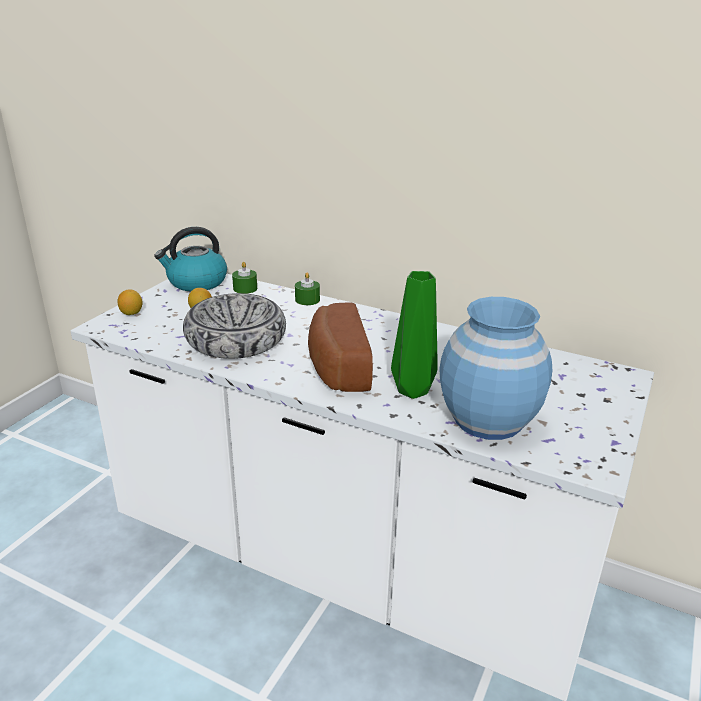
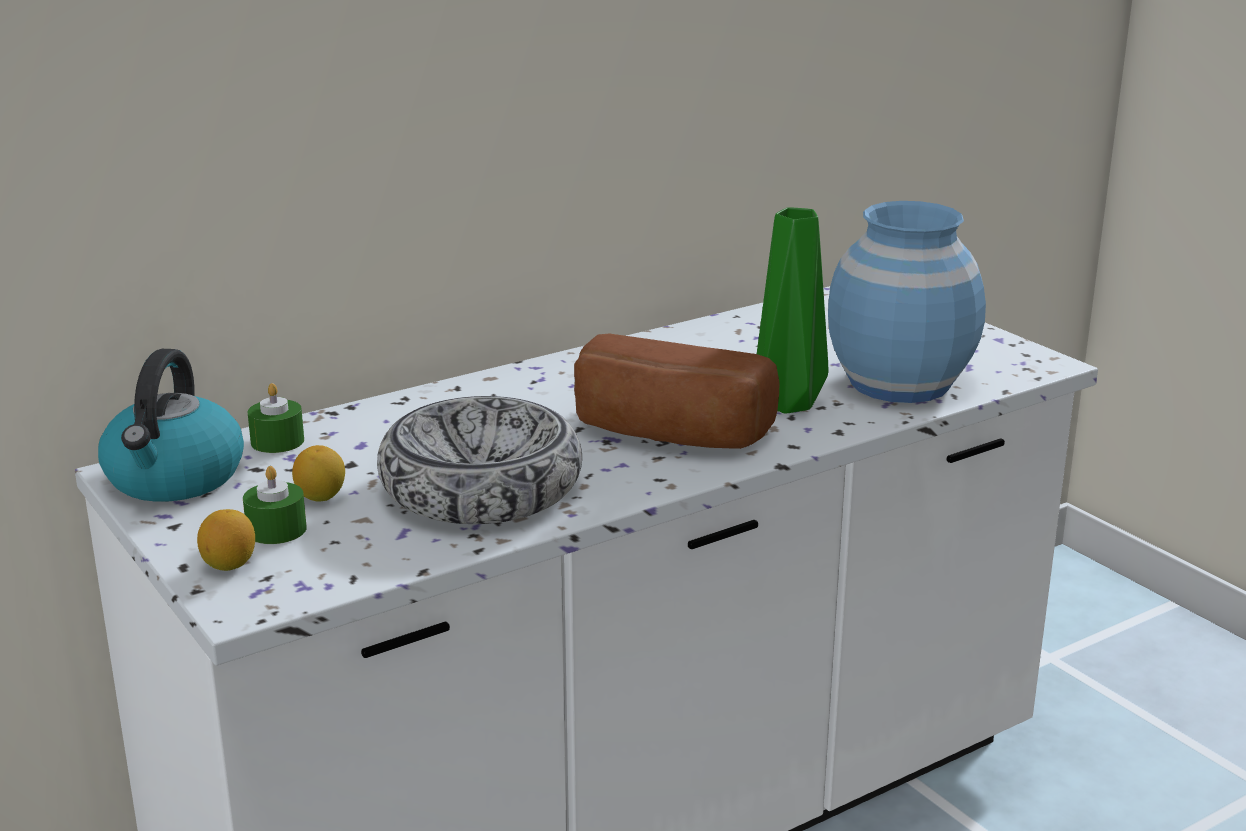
camera: 60 degrees left, 5 degrees down
green candle [295,272,320,305] -> green candle moved to [243,466,307,544]

